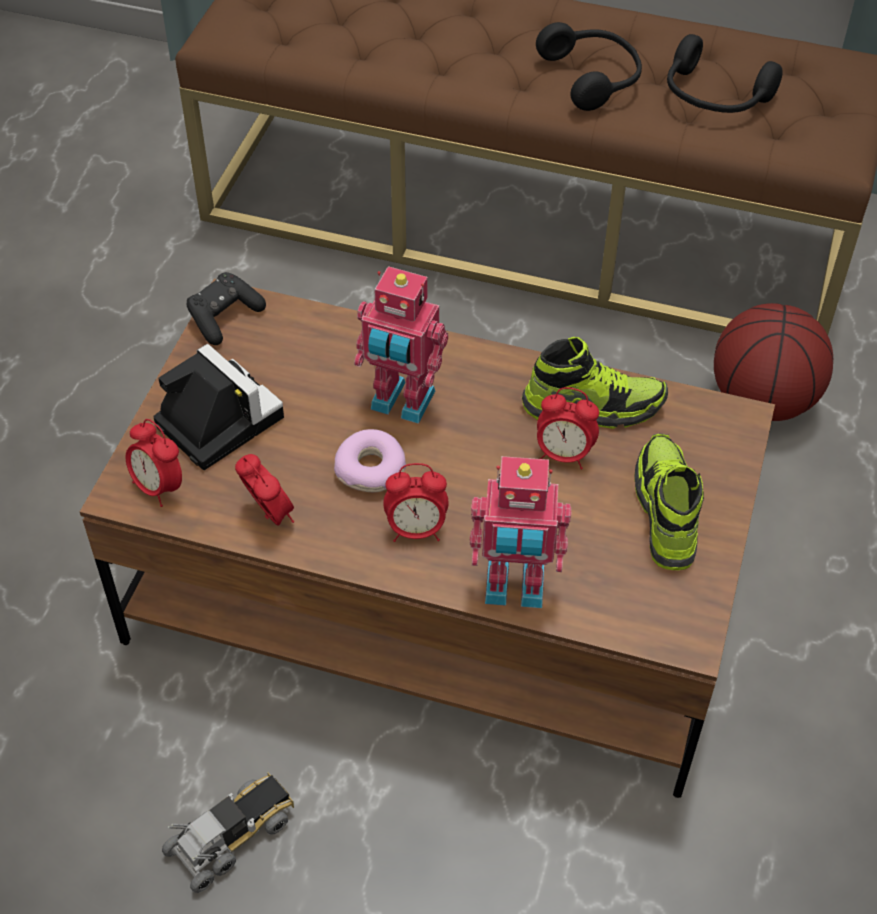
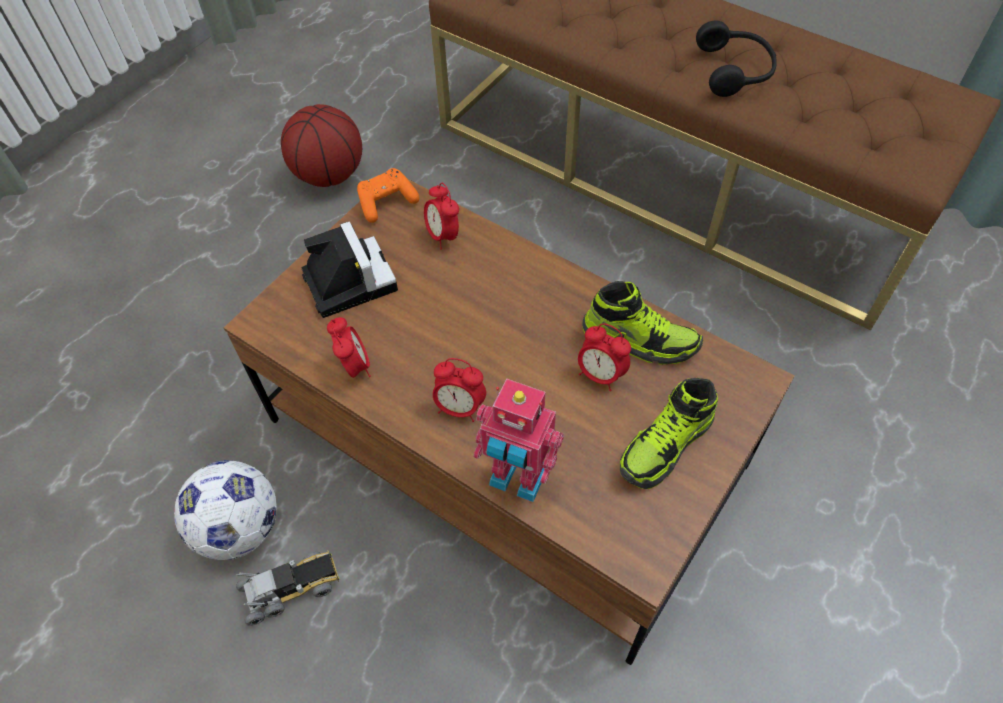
camera: 20 degrees right, 5 degrees up
alarm clock [126,419,182,507] -> alarm clock moved to [424,183,459,250]
black game controller [187,272,266,345] -> orange game controller [357,168,419,223]
donut [334,429,406,492] -> none
toy robot [354,266,448,424] -> none
shoe [634,433,704,570] -> shoe turned 150 degrees counterclockwise [620,378,718,489]
black headphones [667,34,783,113] -> none
basketball [714,303,833,421] -> basketball moved to [281,104,362,187]
none -> football [174,460,277,560]

